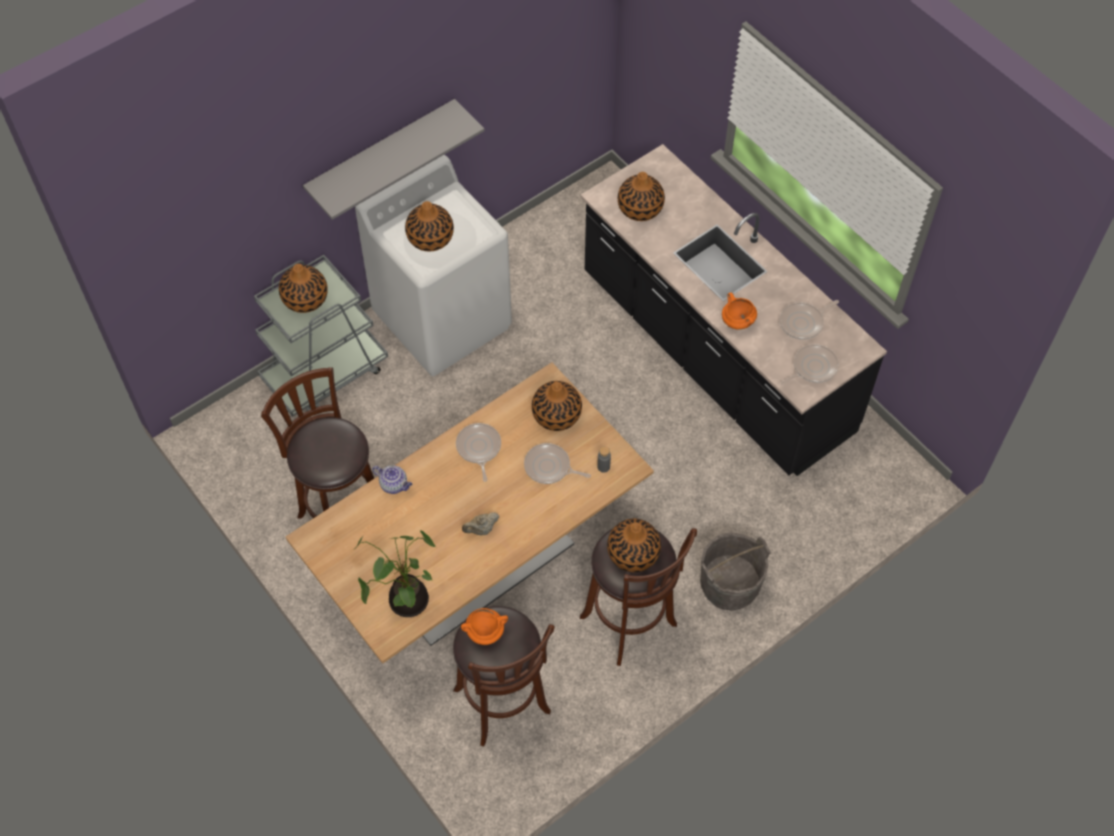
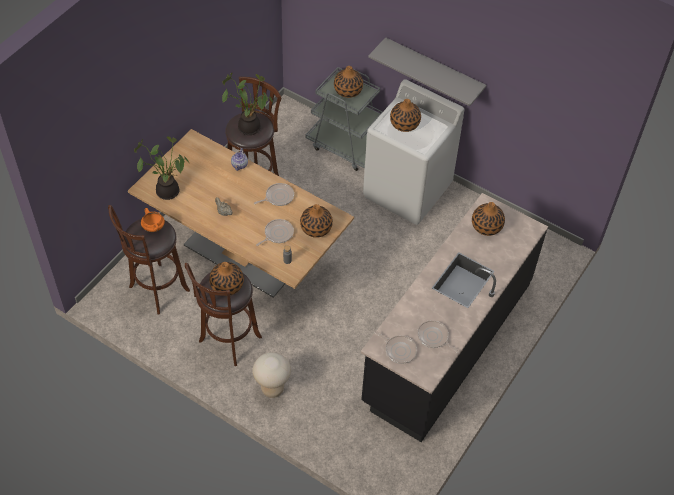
camera: 70 degrees right, 5 degrees down
frying pan [524,443,591,484] -> frying pan turned 45 degrees clockwise [256,219,294,246]
grey bucket [700,532,771,611] -> beige stool [253,352,291,398]
orange cooking pot [722,292,757,330] -> none
none -> potted plant [222,72,273,135]

